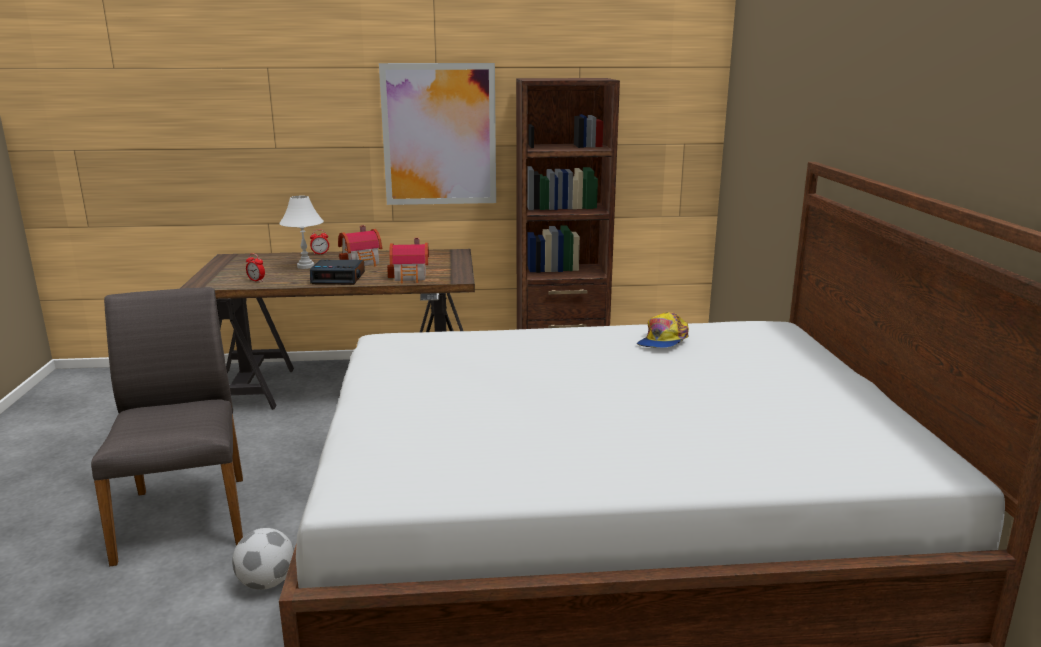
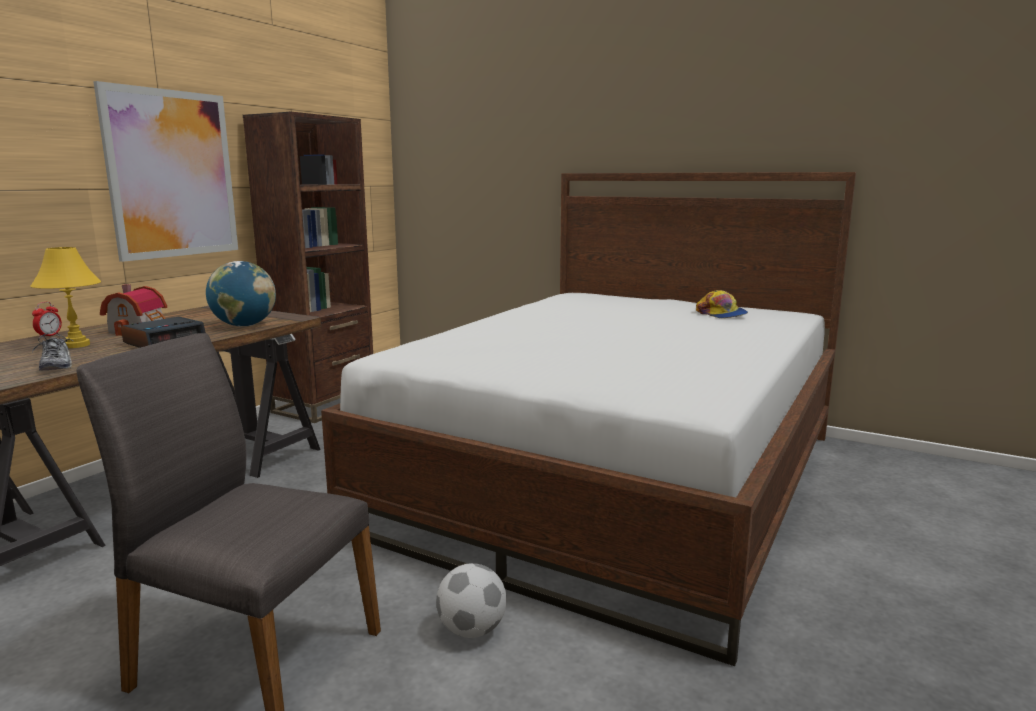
camera: 55 degrees left, 5 degrees down
alarm clock [246,253,265,282] -> shoe [32,332,73,371]
white table lamp [279,196,324,269] -> yellow table lamp [30,247,101,348]
toy house [387,238,429,283] -> globe [206,261,276,326]
cap [637,312,689,348] -> cap moved to [696,290,748,318]

